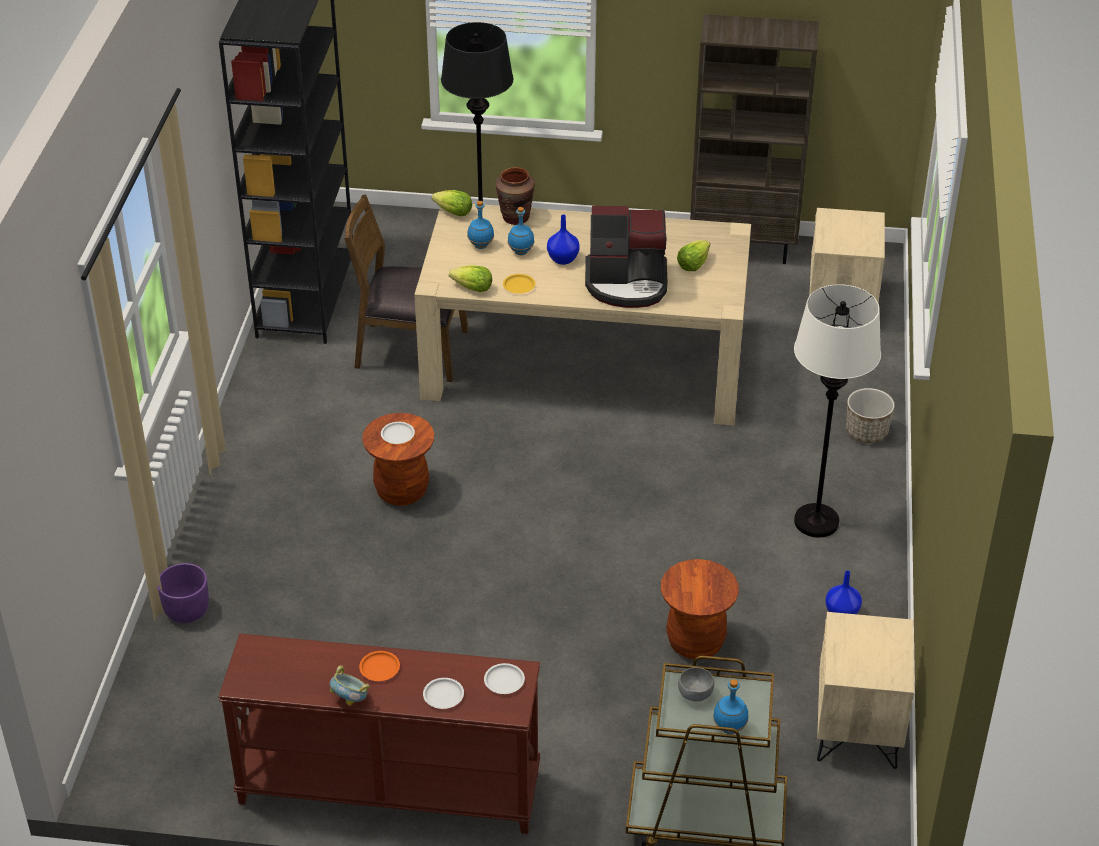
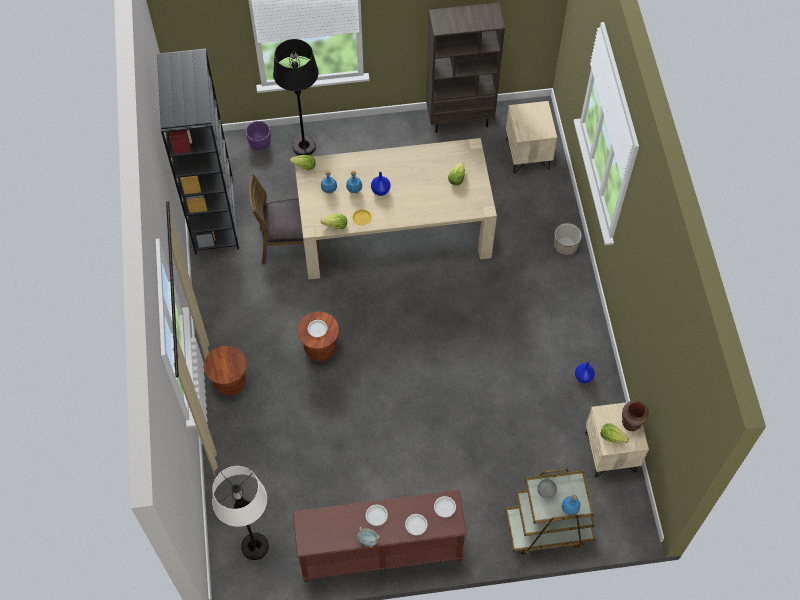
camera: 15 degrees left, 20 degrees up
purple planter [157,563,209,623] -> purple planter moved to [246,121,271,151]
orange plate [359,651,400,681] -> white plate [366,505,388,526]
brown vase [495,167,535,225] -> brown vase moved to [622,401,649,431]
coffee machine [585,206,667,308] -> none
brown stool [661,559,739,659] -> brown stool moved to [204,346,247,396]
white floor lamp [794,284,881,538] -> white floor lamp moved to [212,466,269,560]
none -> lettuce [600,423,629,443]

